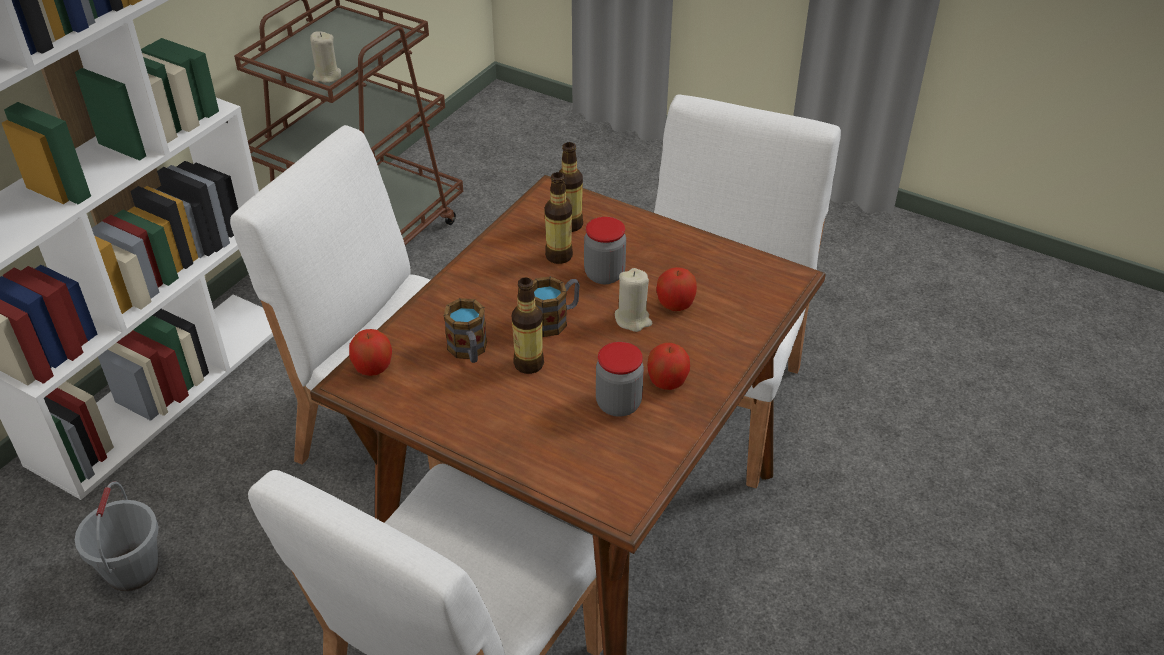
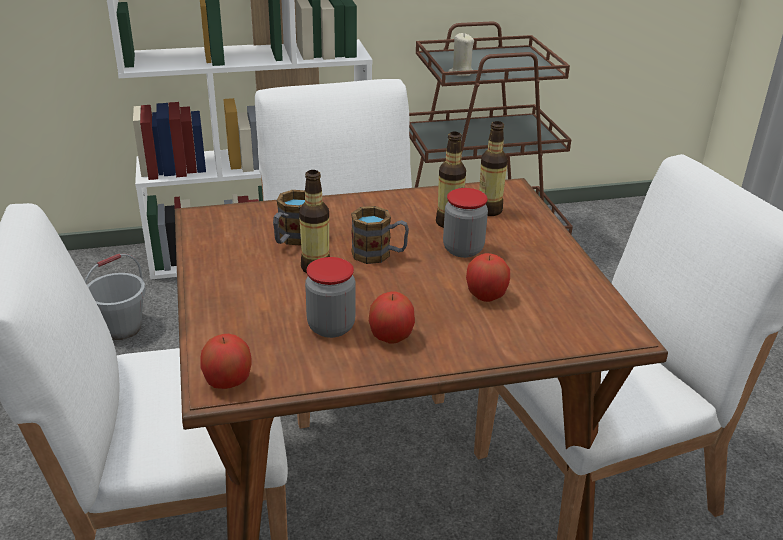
camera: 45 degrees right, 10 degrees down
apple [349,329,392,376] -> apple moved to [200,334,252,389]
beige candle [615,268,652,332] -> none

